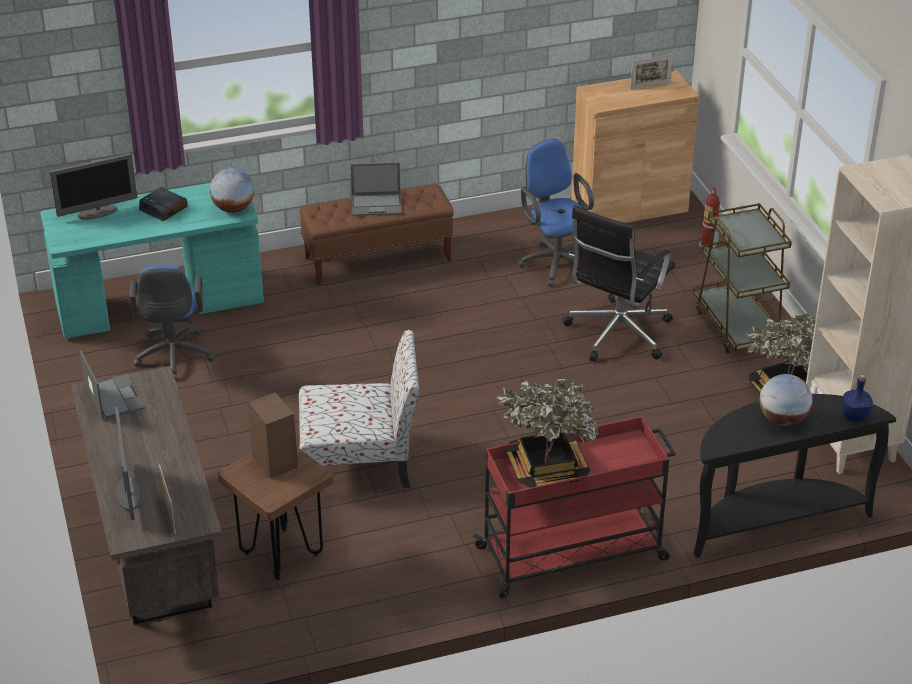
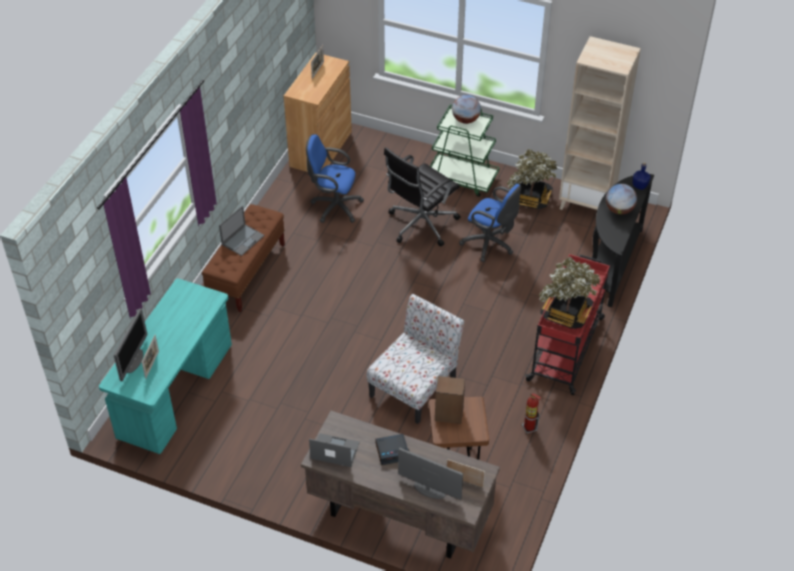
camera: 50 degrees left, 10 degrees up
blue office chair [130,266,215,380] -> blue office chair moved to [459,184,521,262]
alarm clock [139,187,188,221] -> alarm clock moved to [375,434,410,465]
globe [210,168,254,213] -> globe moved to [452,95,481,124]
black office chair [563,205,675,361] -> black office chair turned 60 degrees clockwise [384,147,461,246]
brown cart [693,203,792,353] -> green cart [430,104,499,197]
fire extinguisher [699,188,720,249] -> fire extinguisher moved to [522,393,541,434]
none -> picture frame [142,335,159,379]

